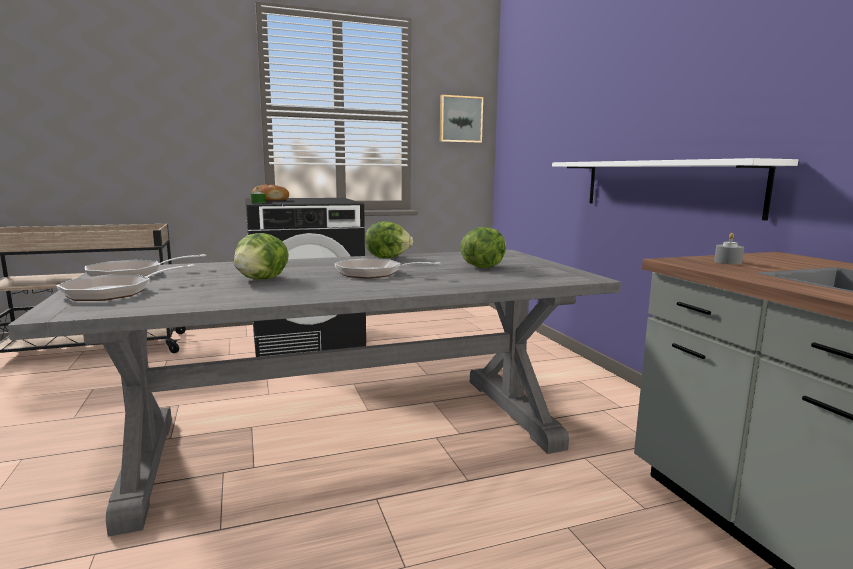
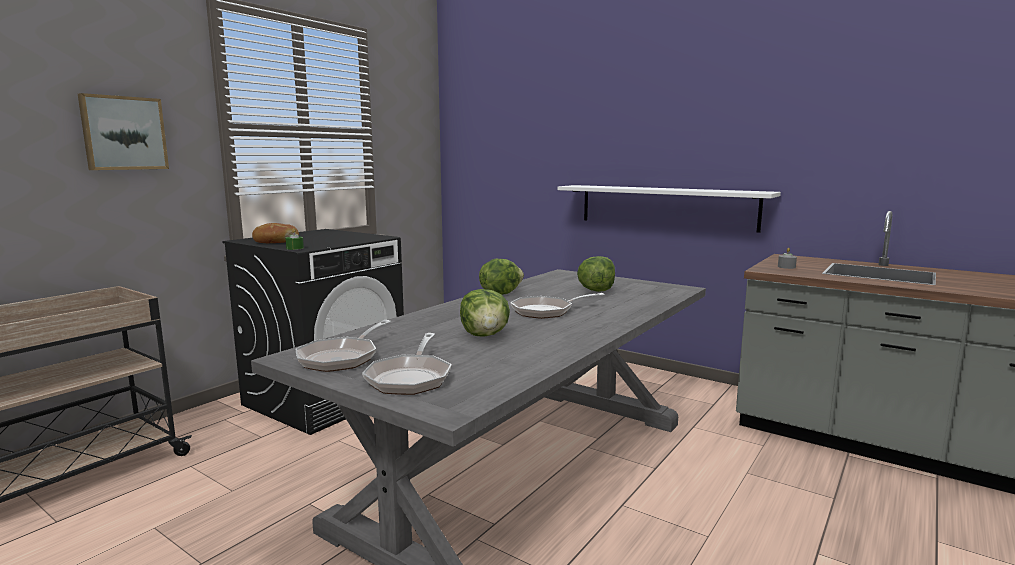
camera: 35 degrees left, 0 degrees up
picture [440,95,483,143] -> picture moved to [78,93,169,170]

